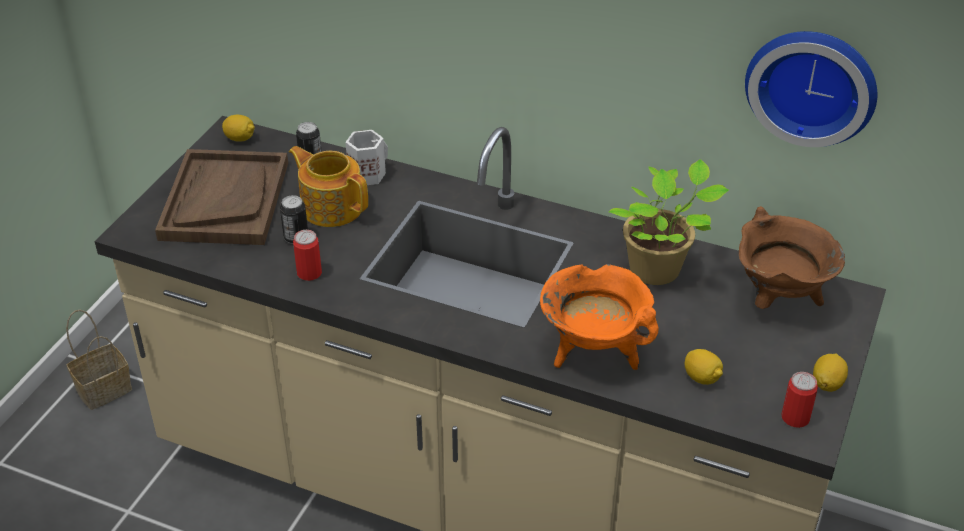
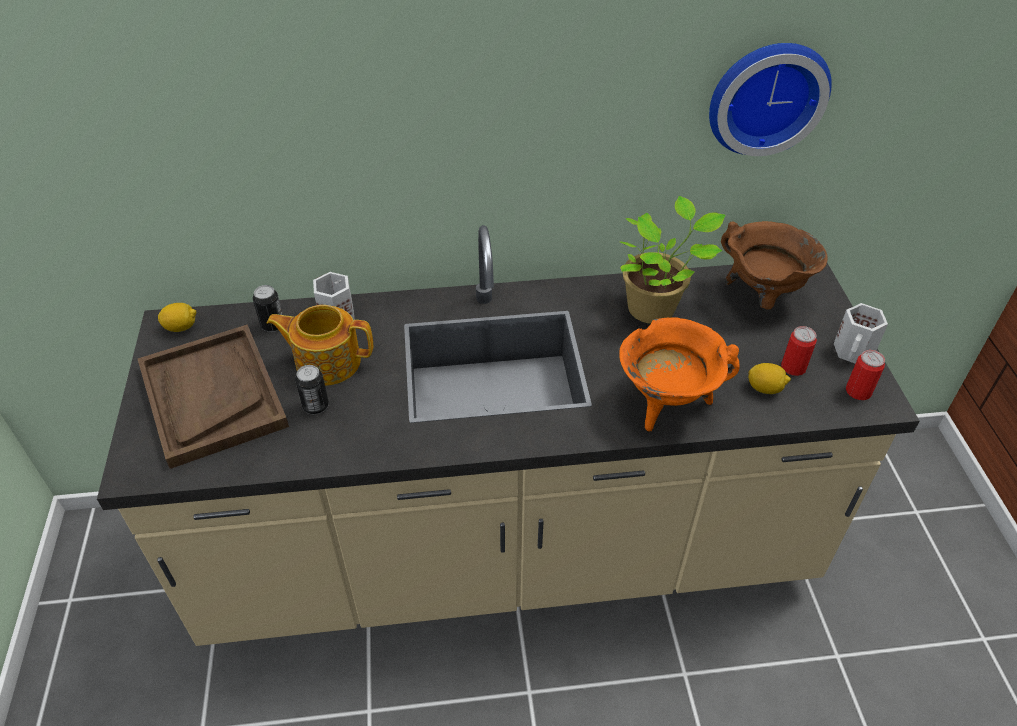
camera: 30 degrees left, 5 degrees up
basket [66,310,132,410] -> none
can [293,230,322,281] -> can moved to [781,326,817,376]
lemon [813,353,848,392] -> white mug [834,303,888,364]

